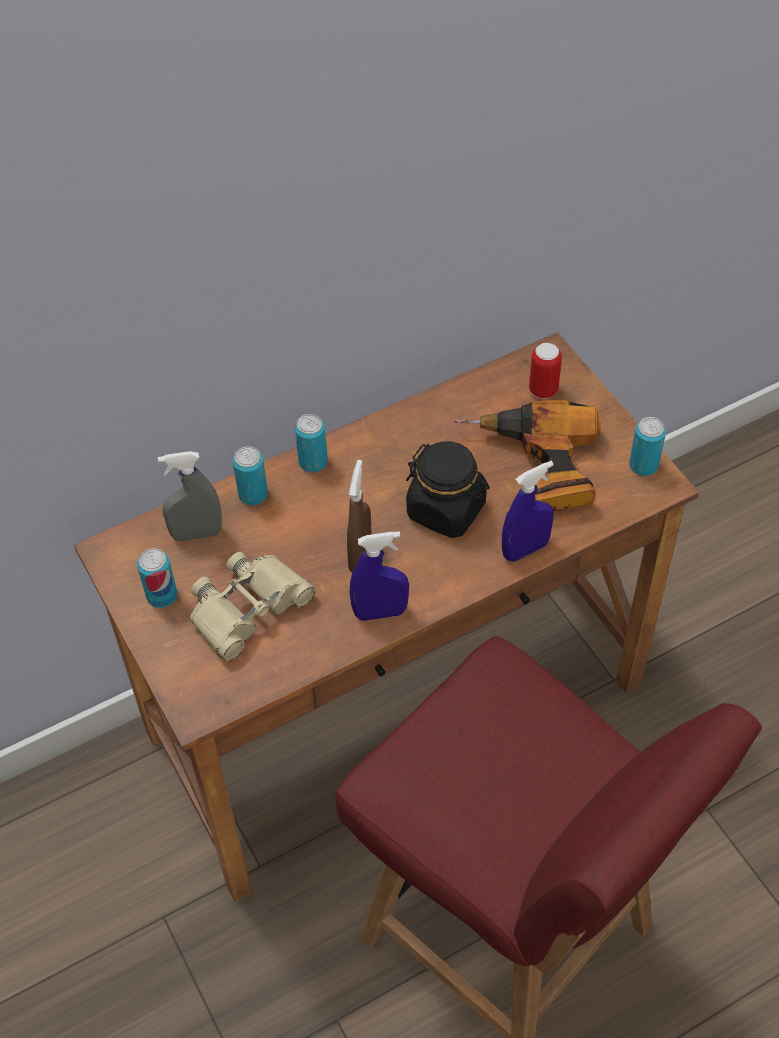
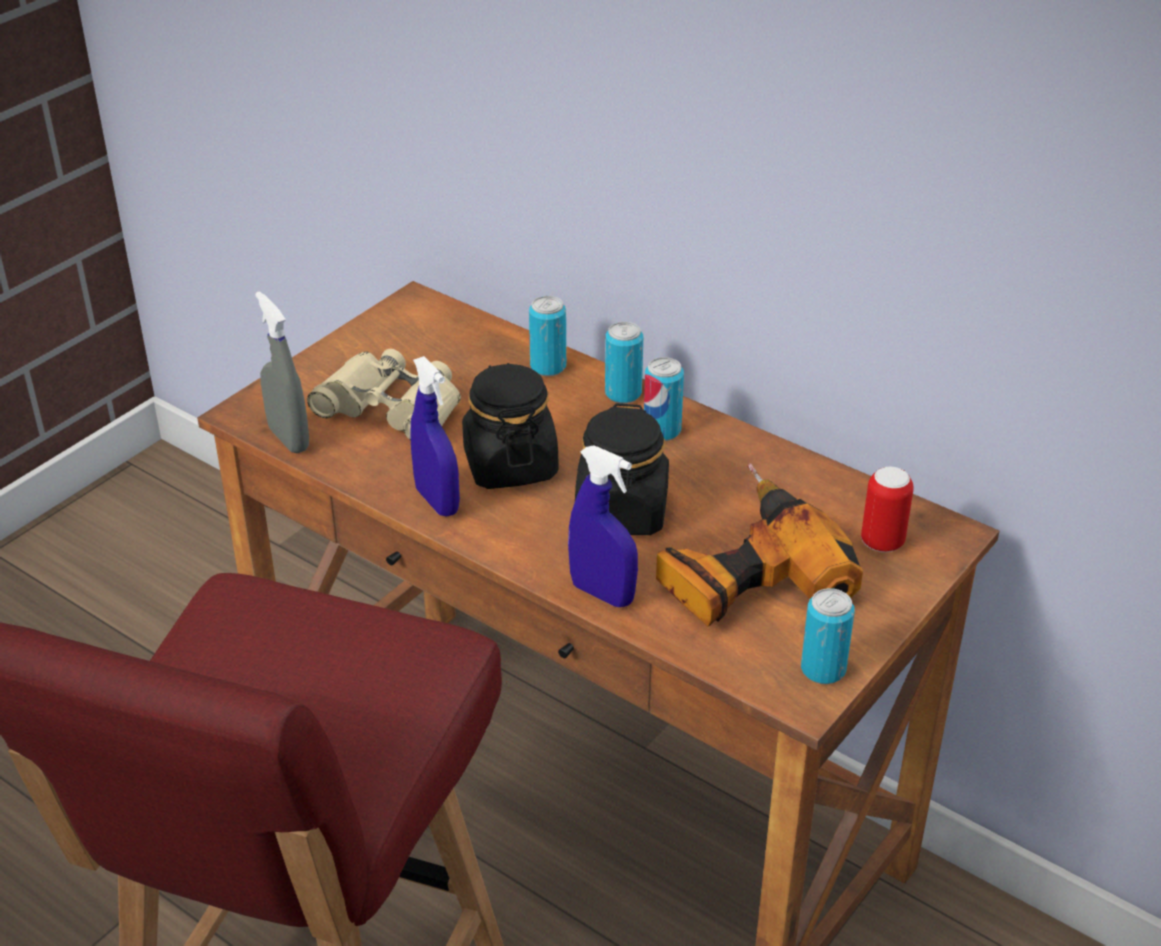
camera: 65 degrees right, 15 degrees down
can [137,548,177,608] -> can moved to [644,357,684,441]
grey spray bottle [158,451,222,541] -> grey spray bottle moved to [255,291,309,453]
brown spray bottle [347,460,371,573] -> black jar [462,363,559,489]

